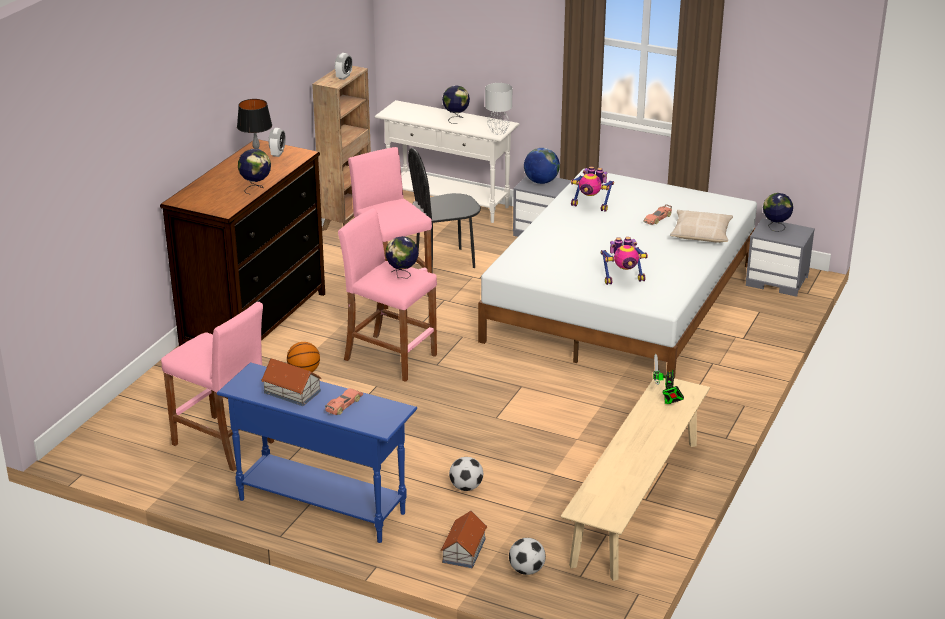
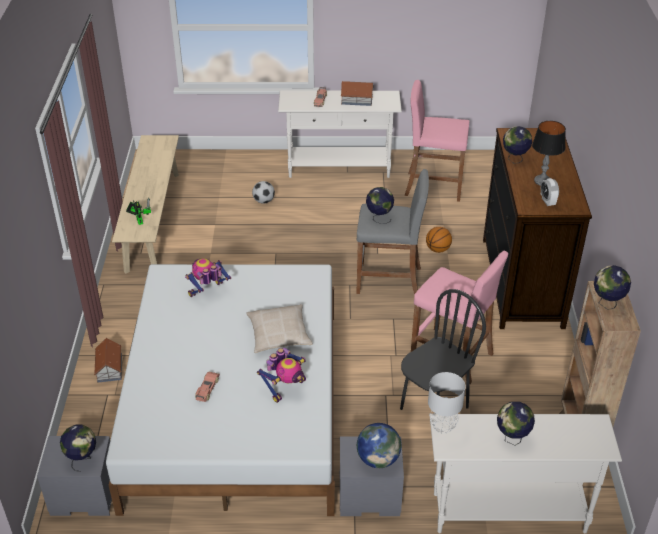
camera: 155 degrees right, 10 degrees up
blue console table [217,362,417,543] -> white console table [278,91,402,178]
alarm clock [335,53,353,80] -> globe [594,265,631,310]
pink stool [338,208,437,382] -> grey stool [356,169,429,295]
toy house [440,511,487,568] -> toy house moved to [94,338,122,382]
football [509,538,546,575] -> none
toy robot [571,166,614,212] -> toy robot turned 135 degrees clockwise [257,348,306,403]
beige pillow [670,210,733,243] -> beige pillow moved to [246,304,313,353]

